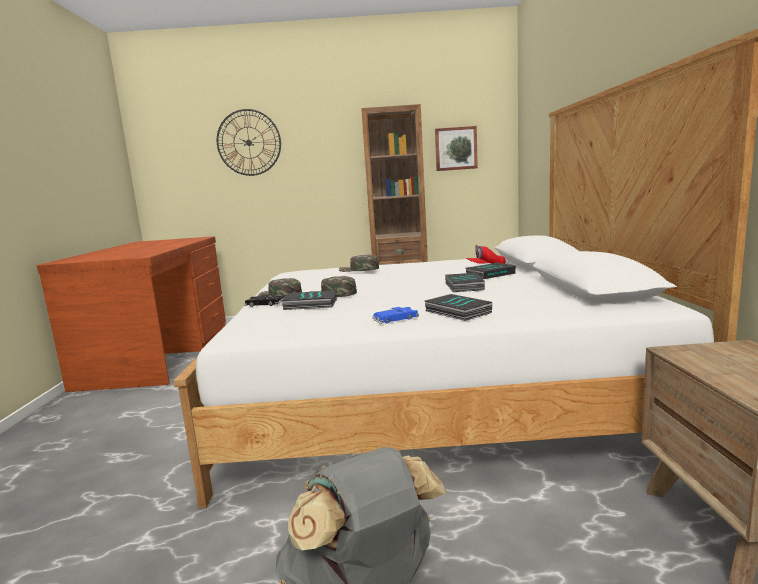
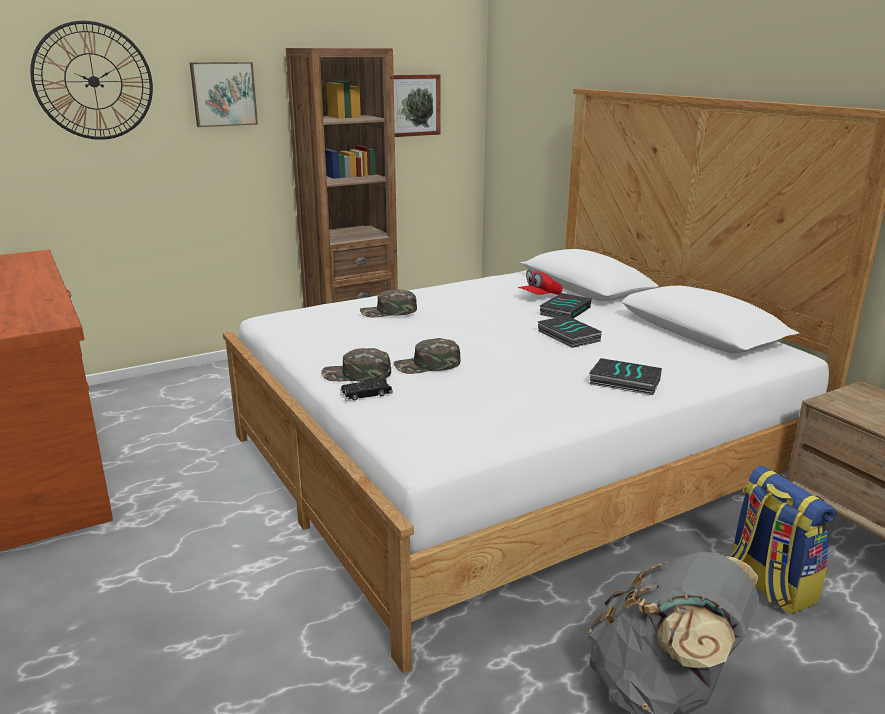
camera: 30 degrees left, 10 degrees up
book [281,290,337,310] -> none
blue toy car [373,307,419,324] -> none
none -> picture [190,62,258,127]
none -> backpack [731,466,836,614]

